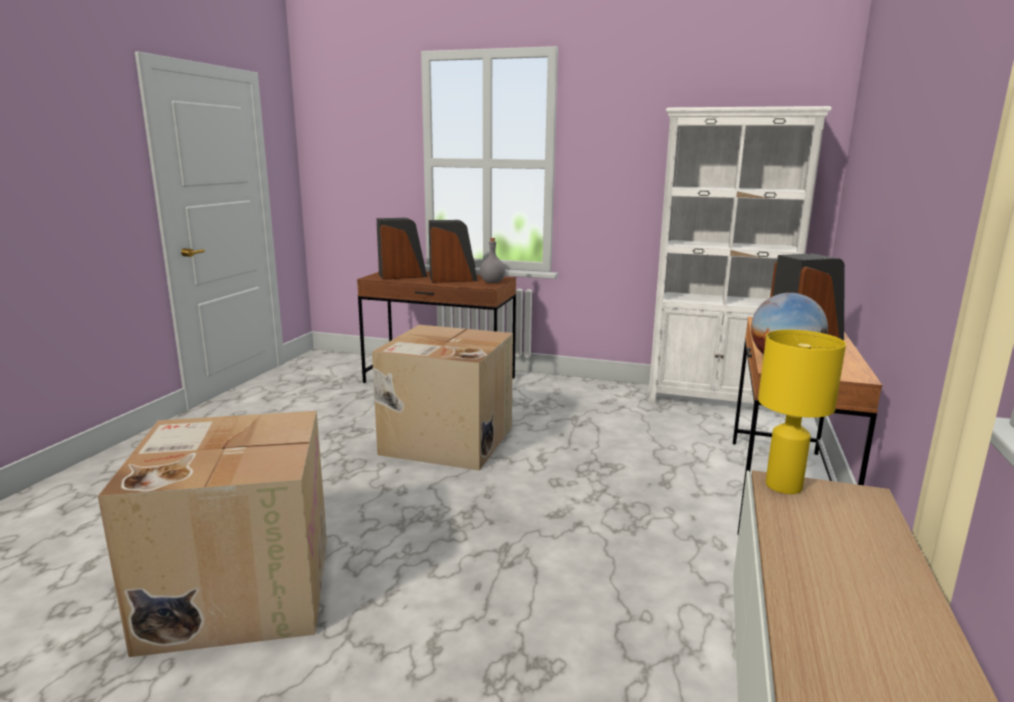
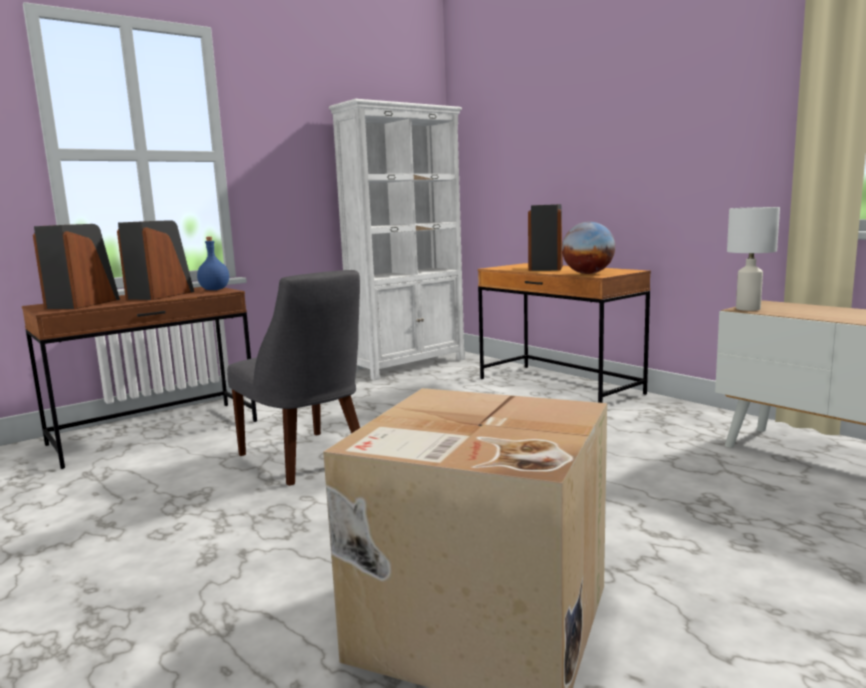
camera: 55 degrees left, 5 degrees down
cardboard box [372,325,513,471] -> grey chair [227,270,360,486]
grey bottle [480,238,505,283] -> blue bottle [197,237,229,290]
yellow table lamp [758,330,846,494] -> white table lamp [727,207,780,311]

